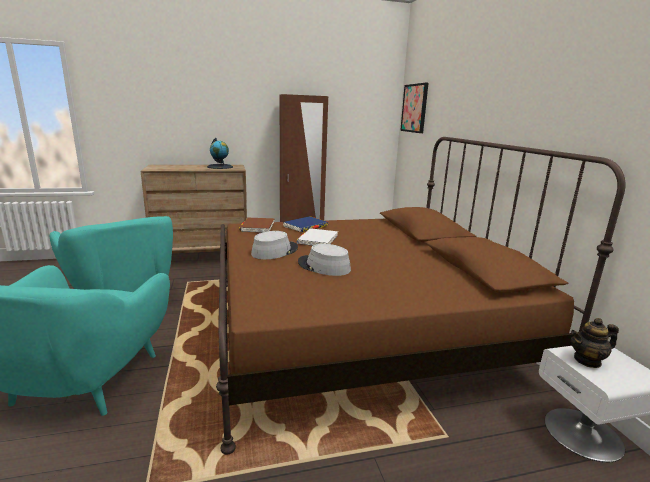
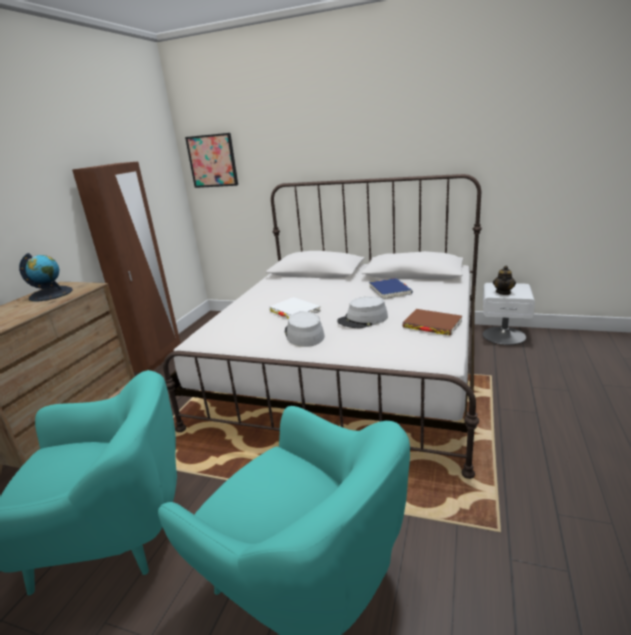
camera: 55 degrees left, 5 degrees up
brown bed [216,137,626,455] -> white bed [163,174,482,479]
brown book [239,218,275,233] -> brown book moved to [403,309,462,336]
blue book [283,216,328,232] -> blue book moved to [369,278,413,299]

